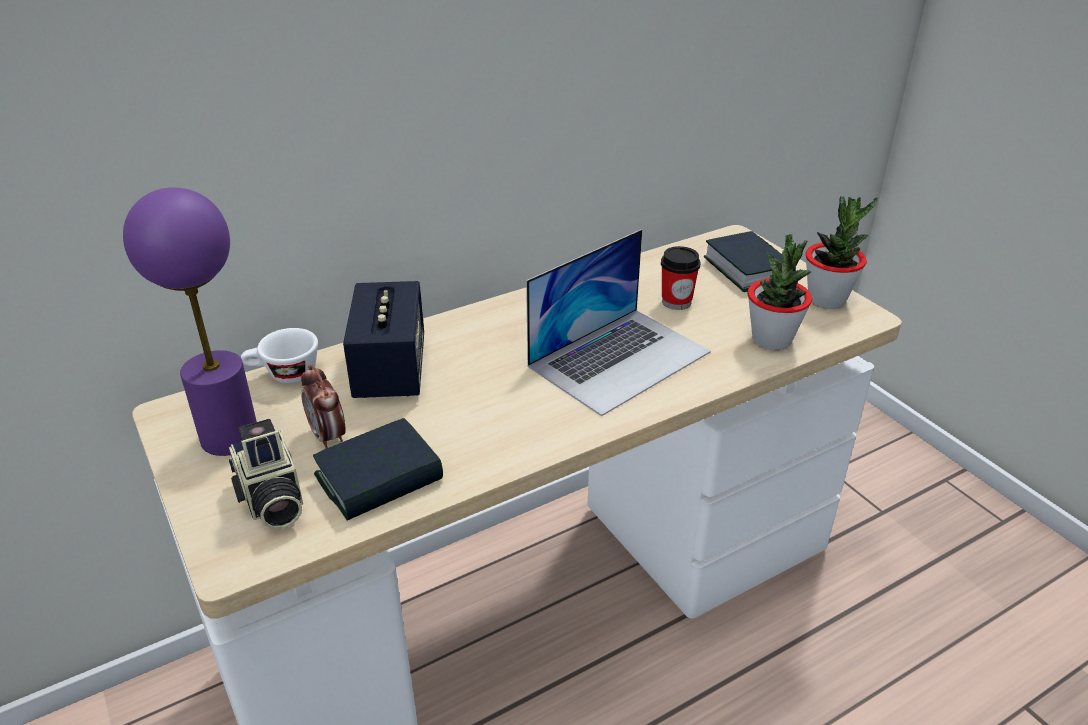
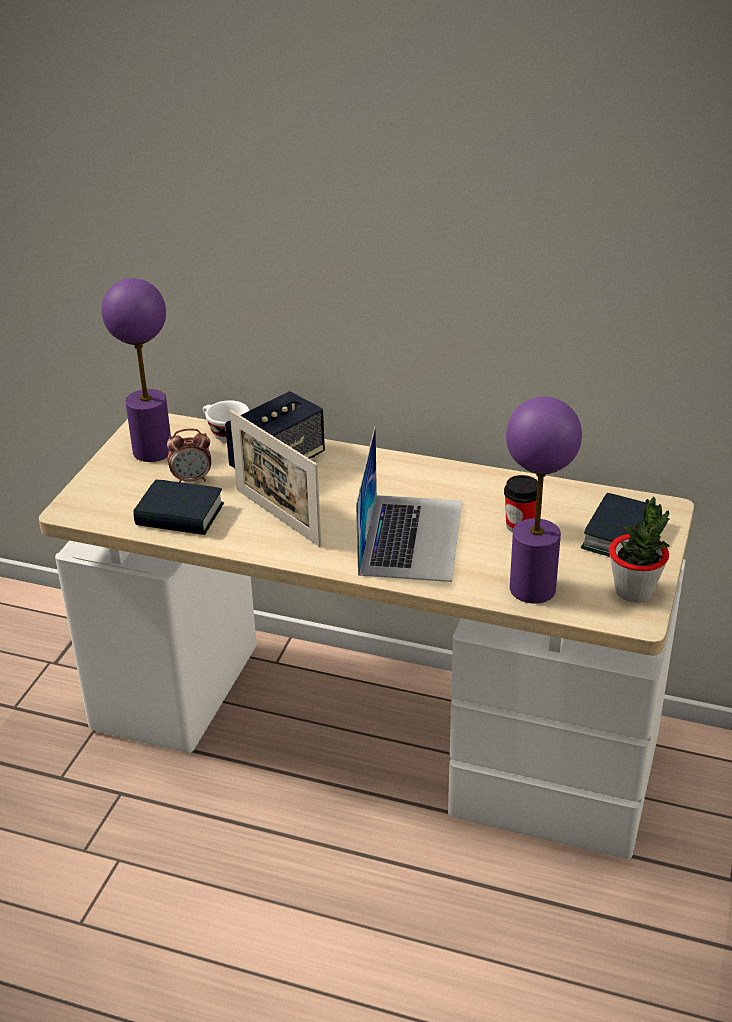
camera: 50 degrees right, 0 degrees up
camera [229,419,303,529] -> none
alarm clock [301,365,346,449] -> alarm clock turned 120 degrees counterclockwise [167,428,211,482]
laptop [526,229,711,416] -> laptop turned 90 degrees counterclockwise [356,427,462,582]
potted plant [747,234,812,350] -> purple table lamp [506,397,582,603]
none -> picture frame [230,410,321,547]

